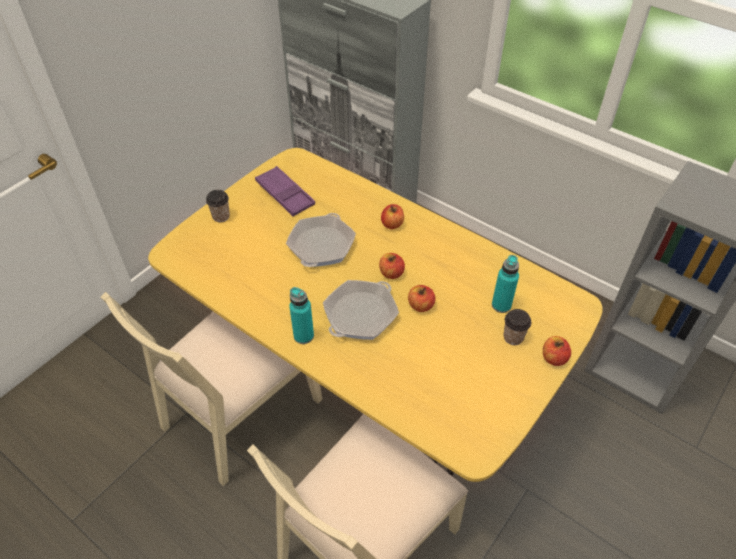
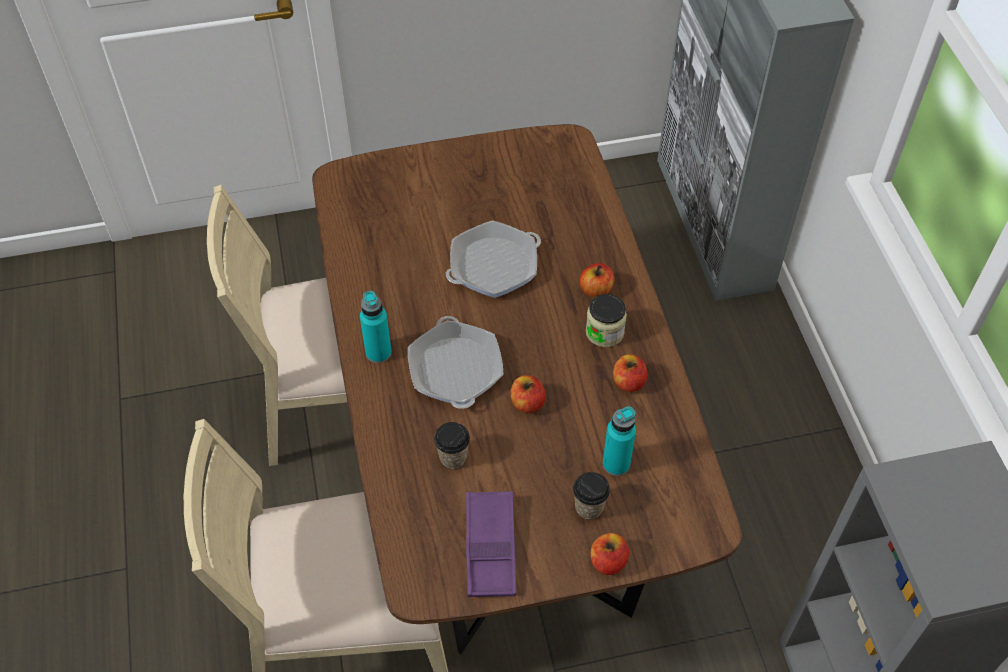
camera: 40 degrees right, 5 degrees up
yellow dining table [148,148,603,482] -> brown dining table [312,124,742,654]
cup [206,190,230,222] -> cup moved to [434,422,470,469]
purple tray [255,166,315,216] -> purple tray moved to [466,491,516,597]
frying pan [323,280,399,340] -> frying pan turned 90 degrees clockwise [408,316,504,409]
apple [379,253,405,279] -> apple moved to [613,354,647,392]
none -> jar [586,294,627,347]

